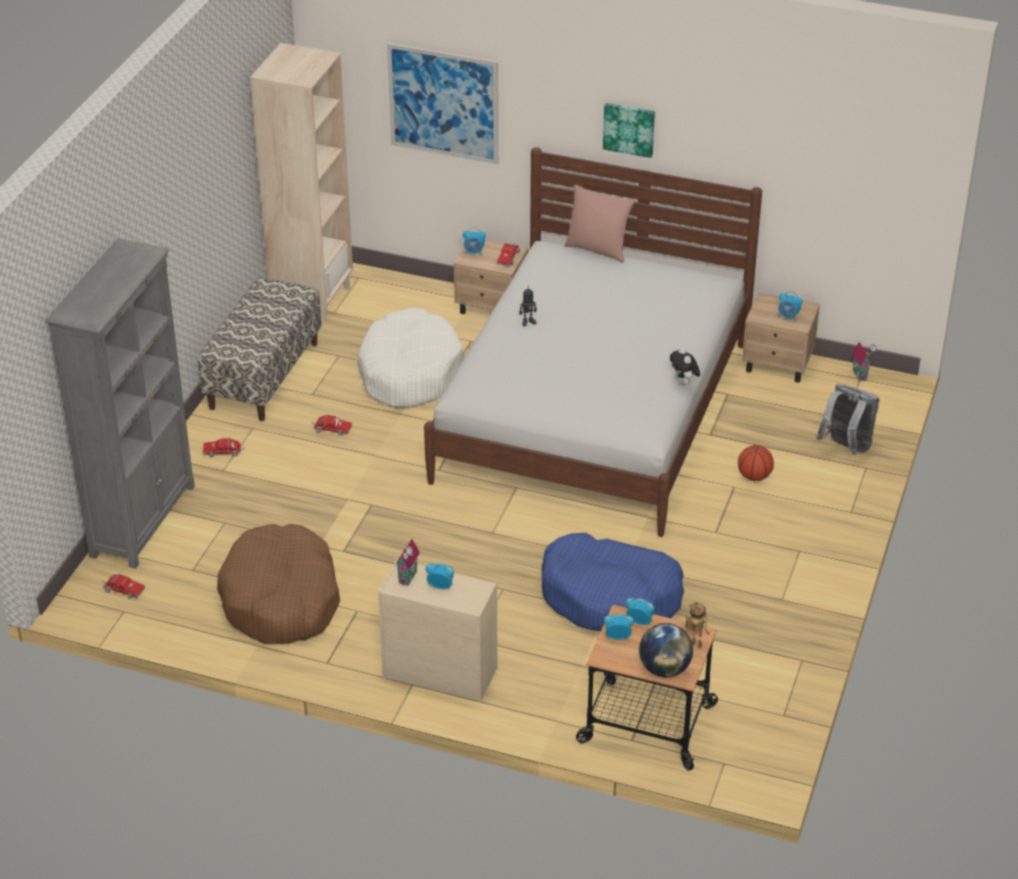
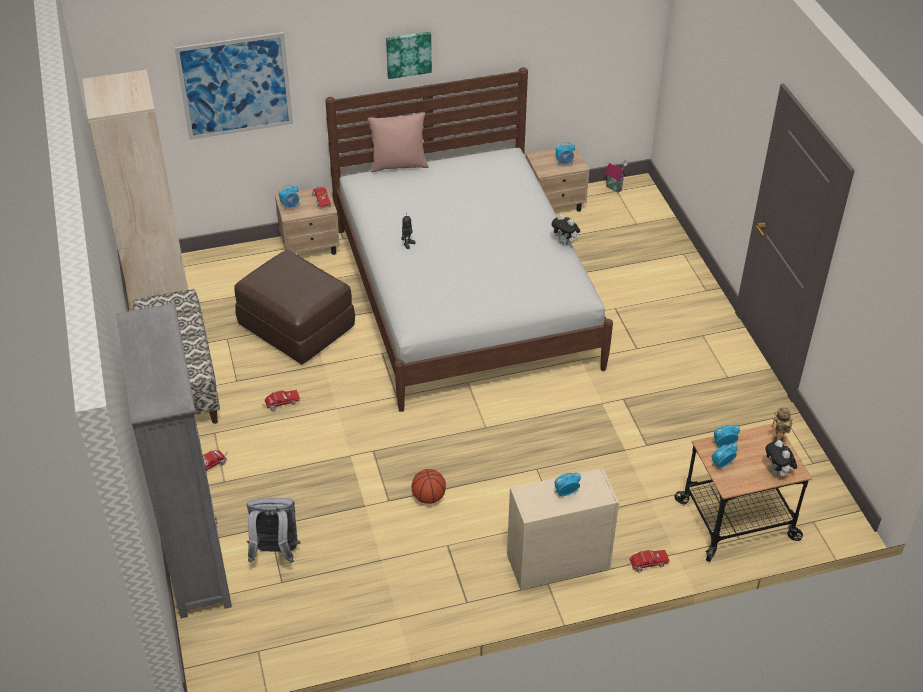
camera: 35 degrees left, 5 degrees up
toy truck [103,574,145,599] -> toy truck moved to [627,550,670,572]
brown dog bed [217,524,340,644] -> none
white dog bed [358,308,464,409] -> brown ottoman [234,250,355,364]
toy house [395,539,420,586] -> none
blue dog bed [542,533,684,631] -> none
globe [639,623,693,677] -> plush toy [765,440,797,478]
basketball [738,445,774,481] -> basketball moved to [412,469,446,504]
grey backpack [816,383,879,455] -> grey backpack moved to [247,498,300,563]

